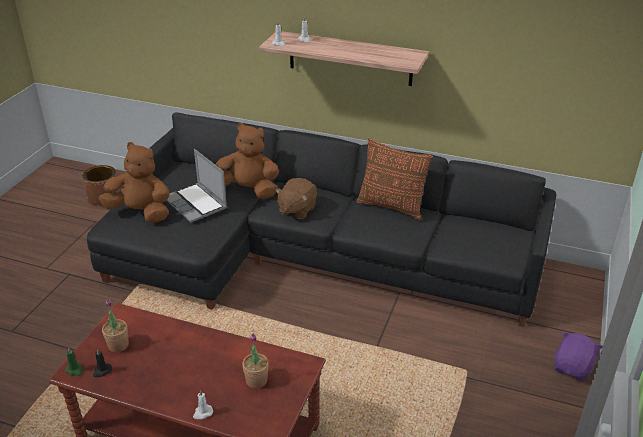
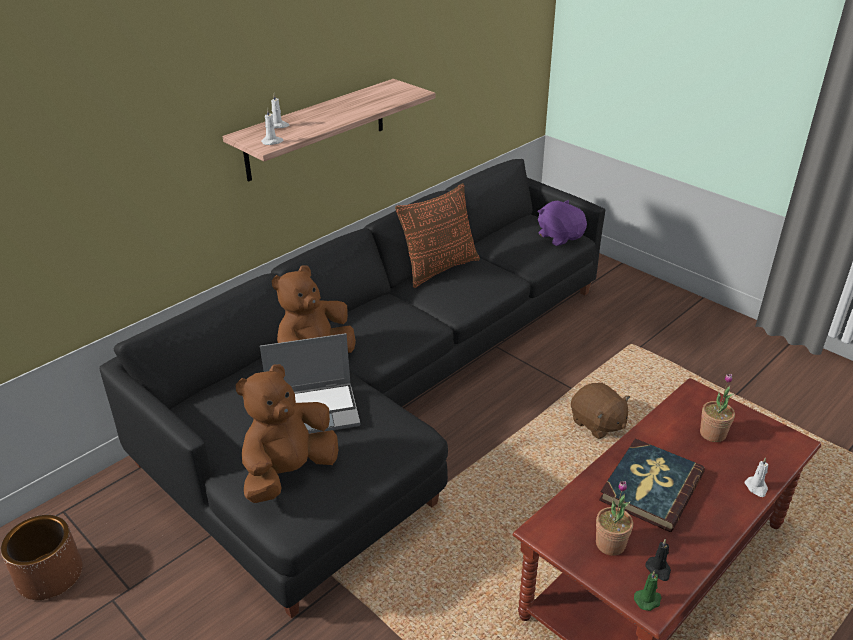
camera: 65 degrees left, 0 degrees up
brown plush toy [275,178,317,219] -> brown plush toy moved to [571,382,630,439]
purple plush toy [554,331,603,381] -> purple plush toy moved to [537,200,587,246]
none -> book [599,438,705,532]

